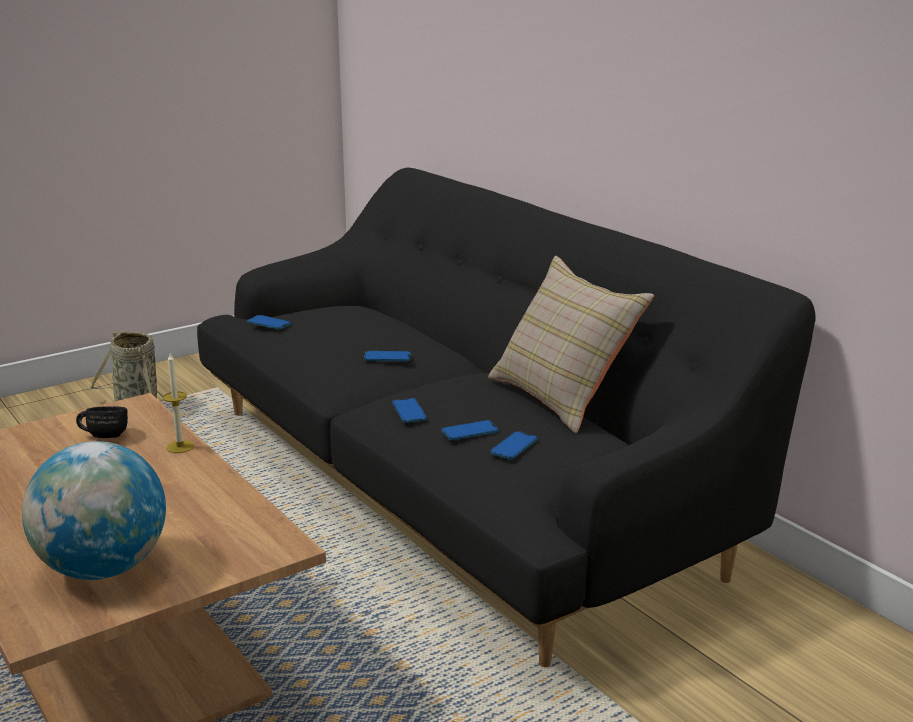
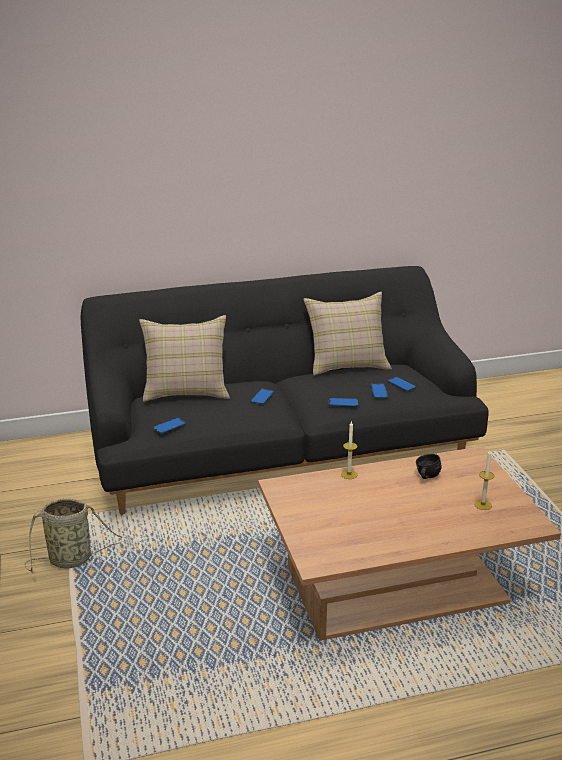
camera: 70 degrees left, 5 degrees up
globe [22,441,166,580] -> candle [474,450,495,510]
black mug [76,406,128,438] -> black mug moved to [416,454,442,479]
none -> beige pillow [139,315,230,402]

